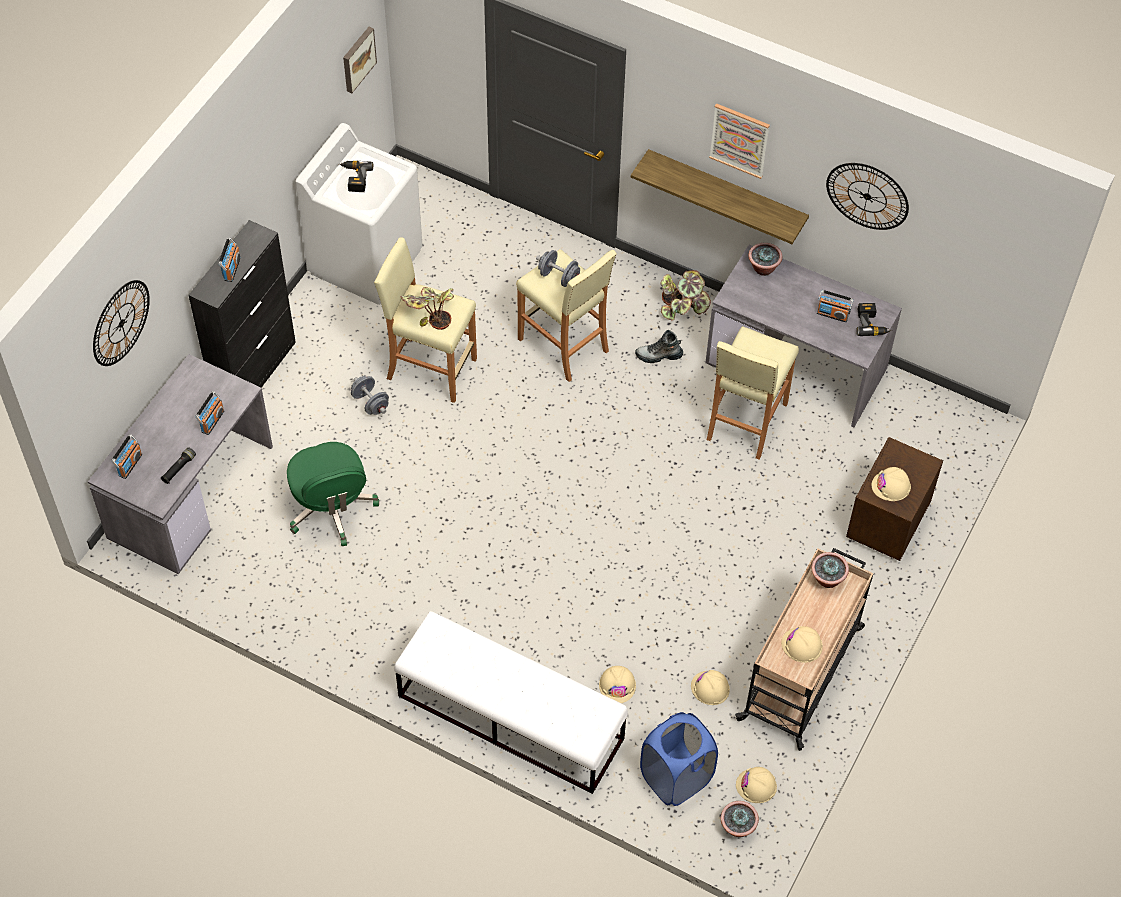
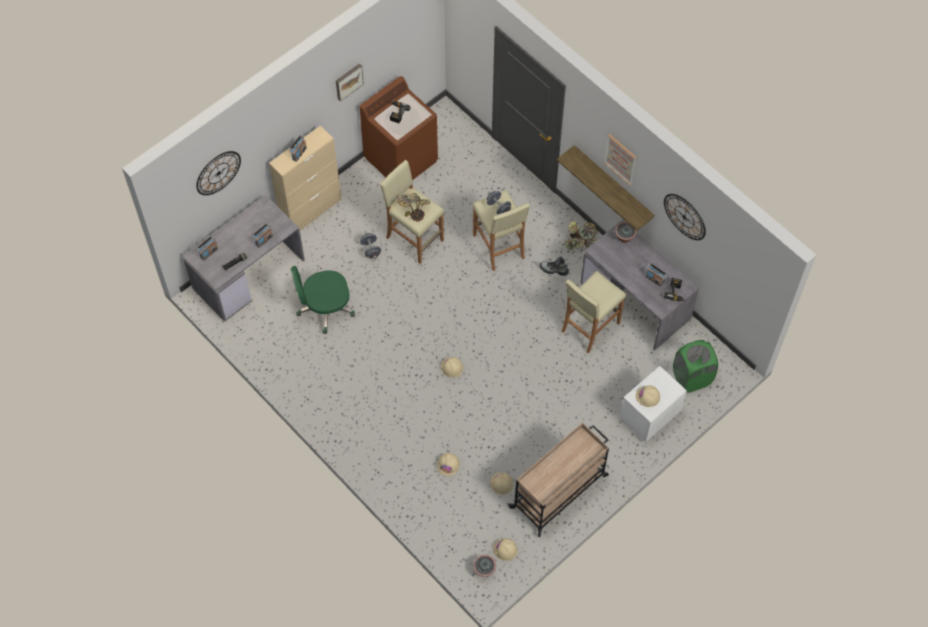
camera: 20 degrees right, 5 degrees up
black cabinet [188,220,296,388] -> beige cabinet [269,126,341,230]
green office chair [287,442,379,546] -> green office chair turned 75 degrees clockwise [291,266,355,334]
white washing machine [295,123,423,305] -> brown washing machine [360,76,438,180]
picture [343,27,377,93] -> picture moved to [336,63,364,101]
white bench [394,611,628,794] -> none
blue laundry basket [640,712,718,806] -> none
beige hard hat [781,626,823,663] -> beige hard hat moved to [441,357,463,378]
potted plant [811,552,849,588] -> none
brown nightstand [846,437,943,561] -> white nightstand [620,366,687,442]
none -> green laundry basket [673,340,718,392]

